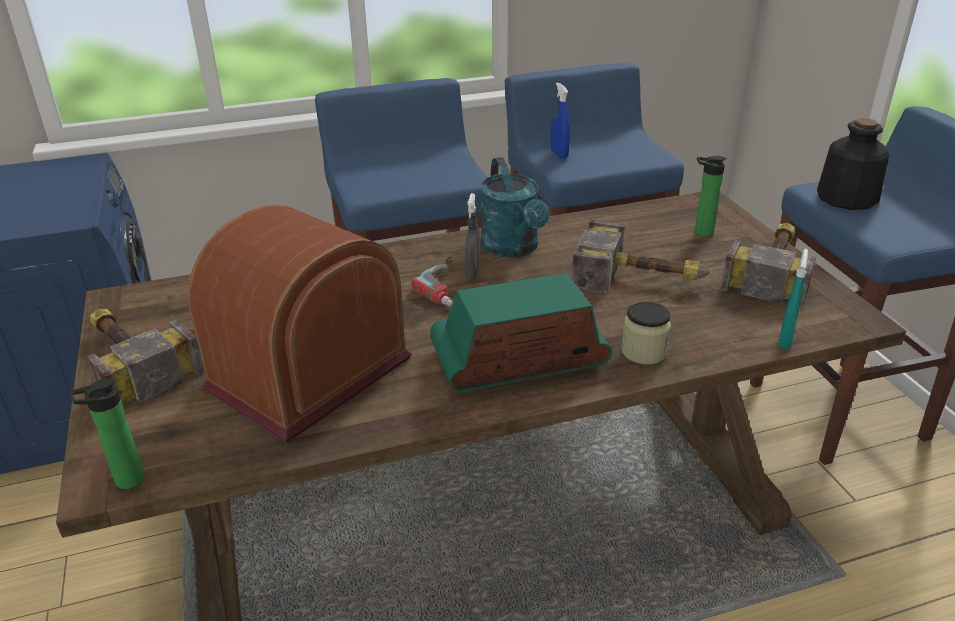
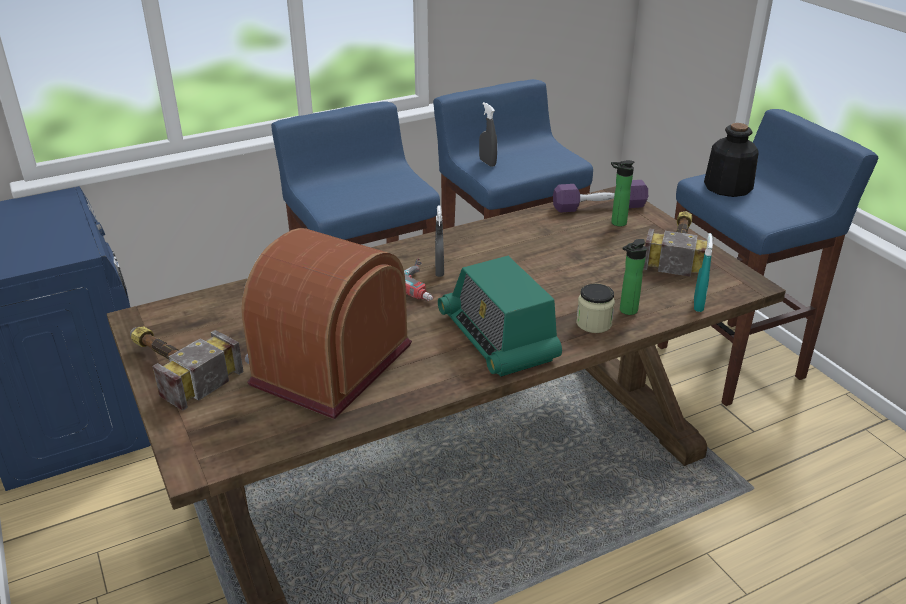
camera: 10 degrees left, 0 degrees up
bottle [69,378,145,489] -> bottle moved to [620,239,647,315]
radio [430,273,612,394] -> radio turned 90 degrees counterclockwise [438,256,562,377]
turquoise watering can [480,157,550,258] -> none
blue spray bottle [551,82,570,159] -> grey spray bottle [479,102,497,167]
hammer [572,219,709,293] -> none
none -> purple dumbbell [553,180,648,213]

